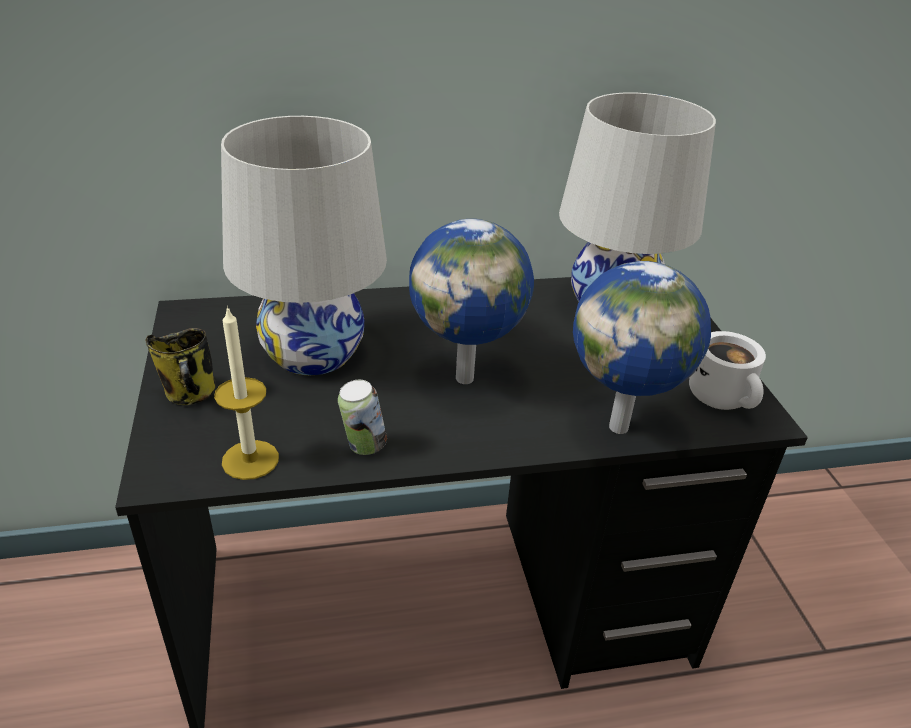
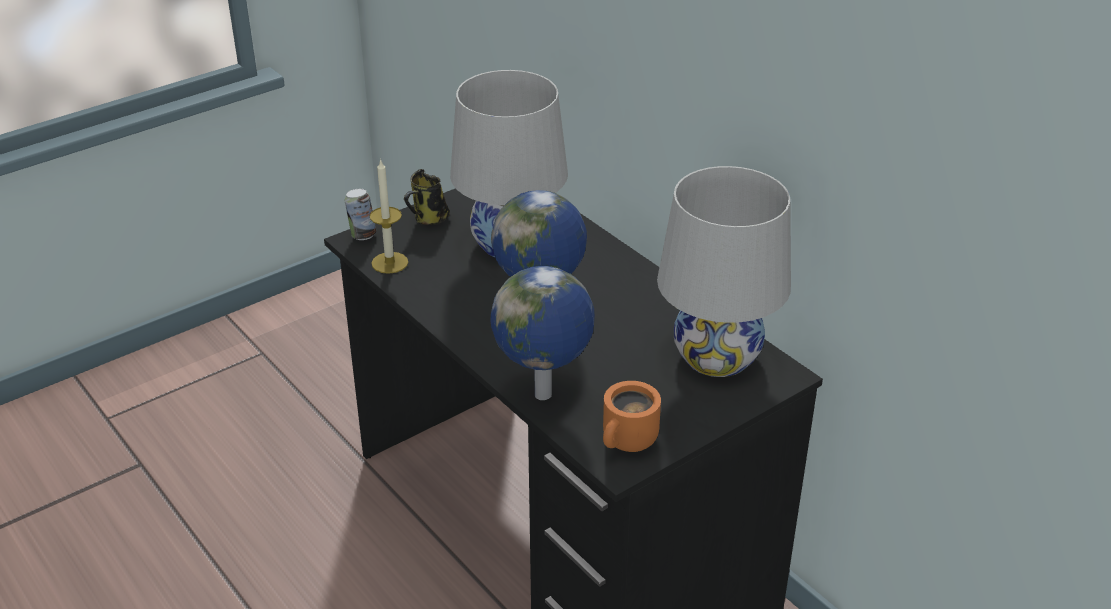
camera: 65 degrees right, 0 degrees up
can [338,380,387,455] -> can moved to [345,189,376,240]
white mug [689,331,766,410] -> orange mug [603,381,661,452]

